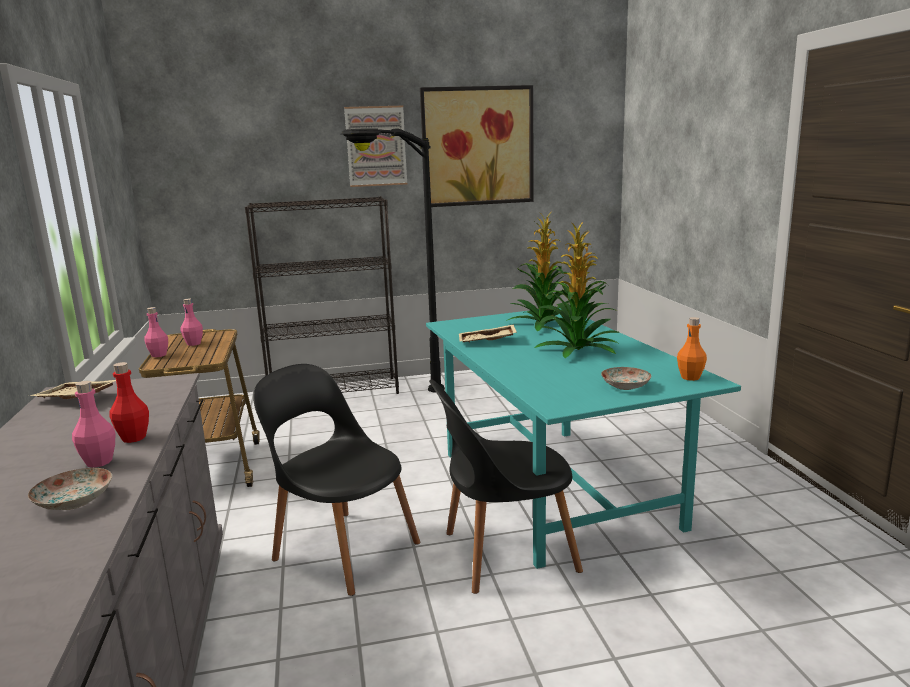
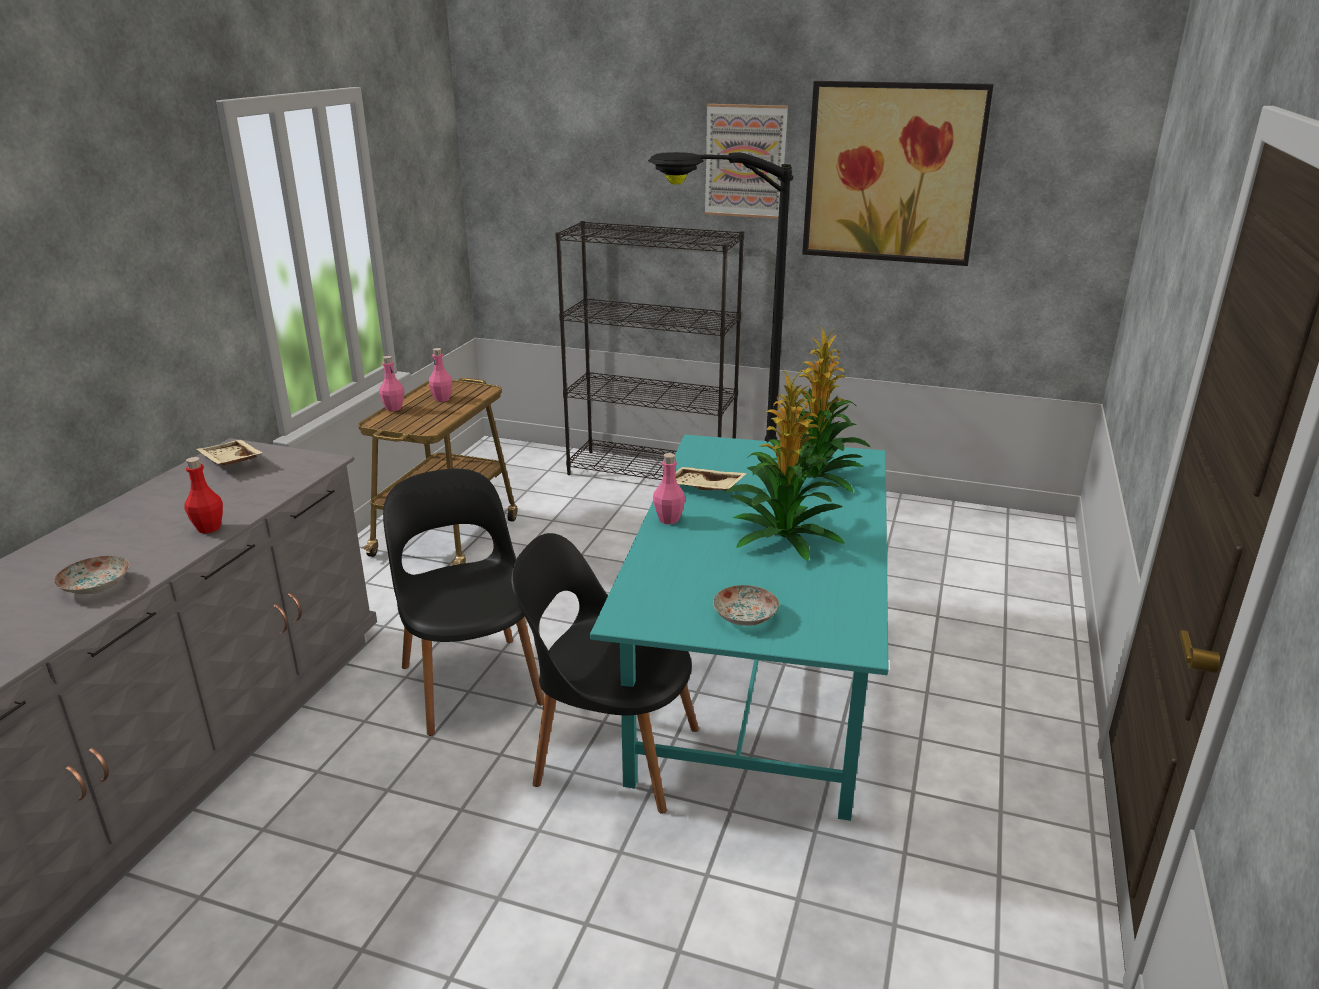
camera: 30 degrees right, 10 degrees up
pink bottle [72,381,115,468] -> pink bottle moved to [653,453,685,524]
orange bottle [677,317,707,381] -> none

